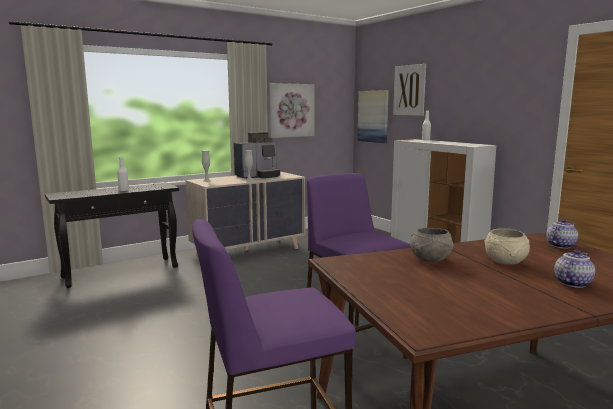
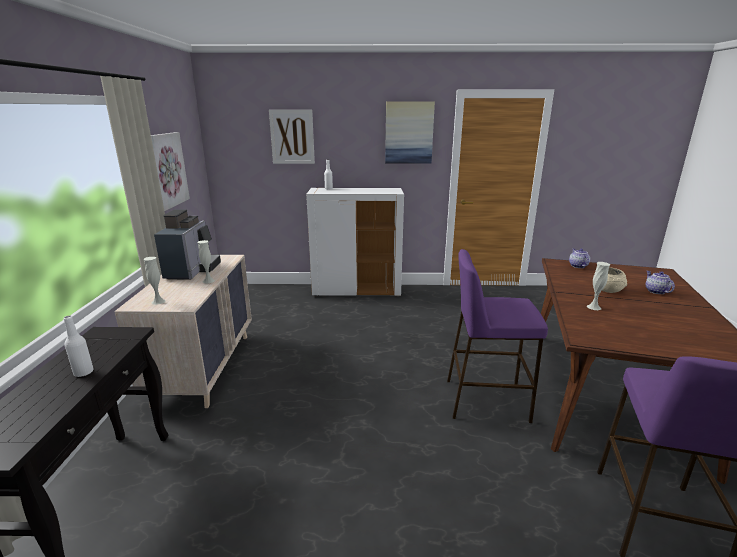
camera: 55 degrees left, 10 degrees up
picture [358,90,389,143] -> picture moved to [385,101,435,164]
grey bowl [410,228,454,262] -> white vase [587,262,610,310]

